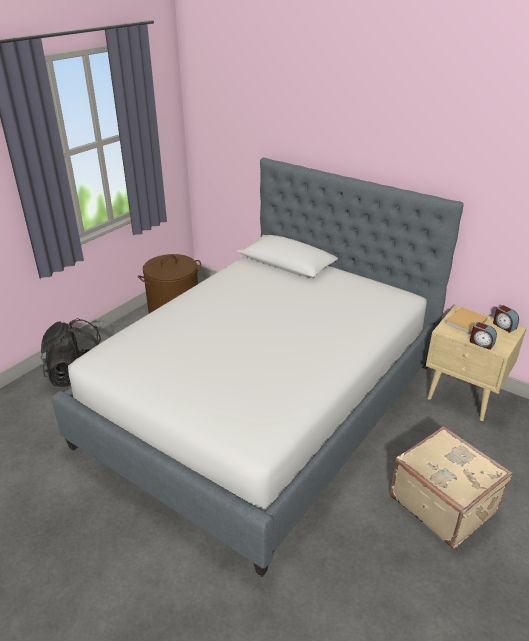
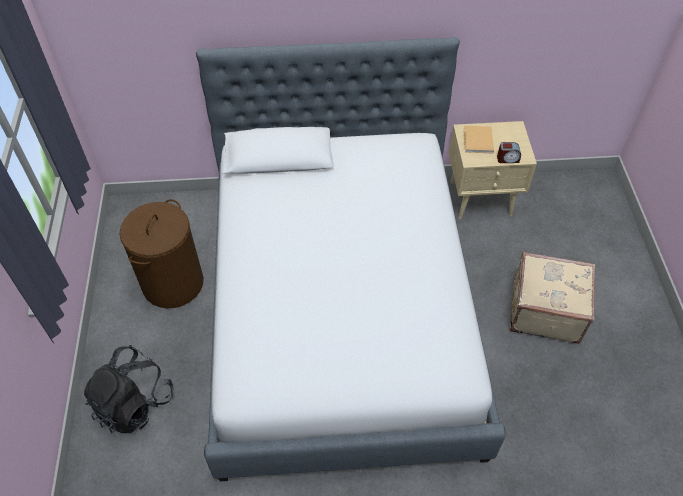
camera: 40 degrees left, 20 degrees up
alarm clock [493,305,519,333] -> none

